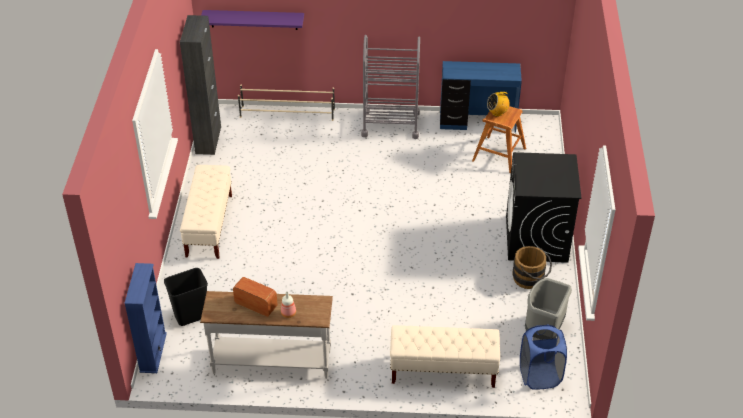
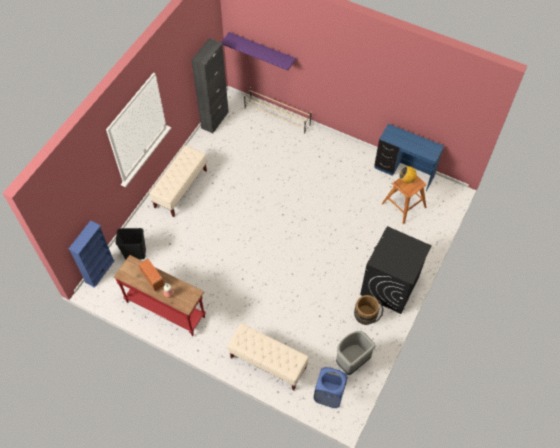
camera: 25 degrees right, 15 degrees up
white console table [200,291,333,379] -> red console table [114,255,205,336]
grey cart [361,35,420,139] -> none

